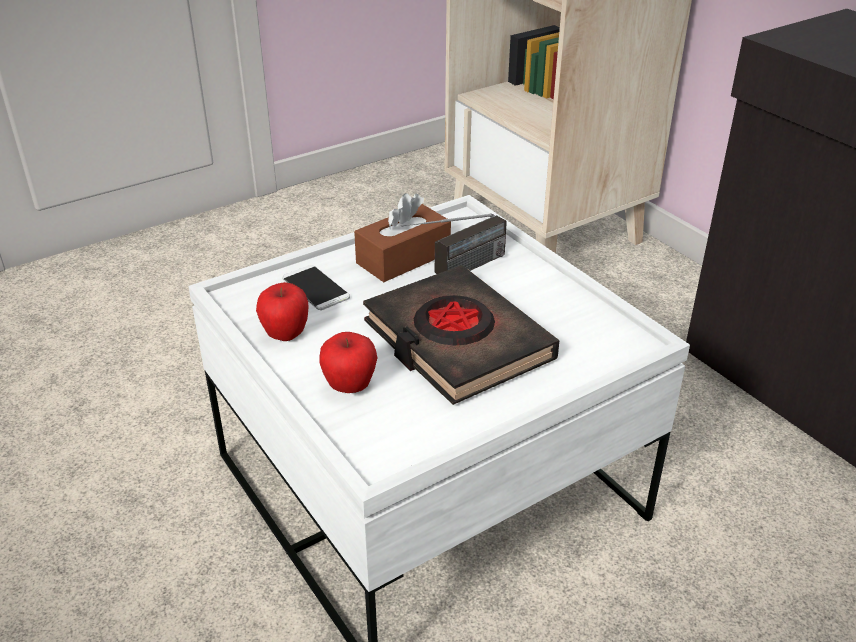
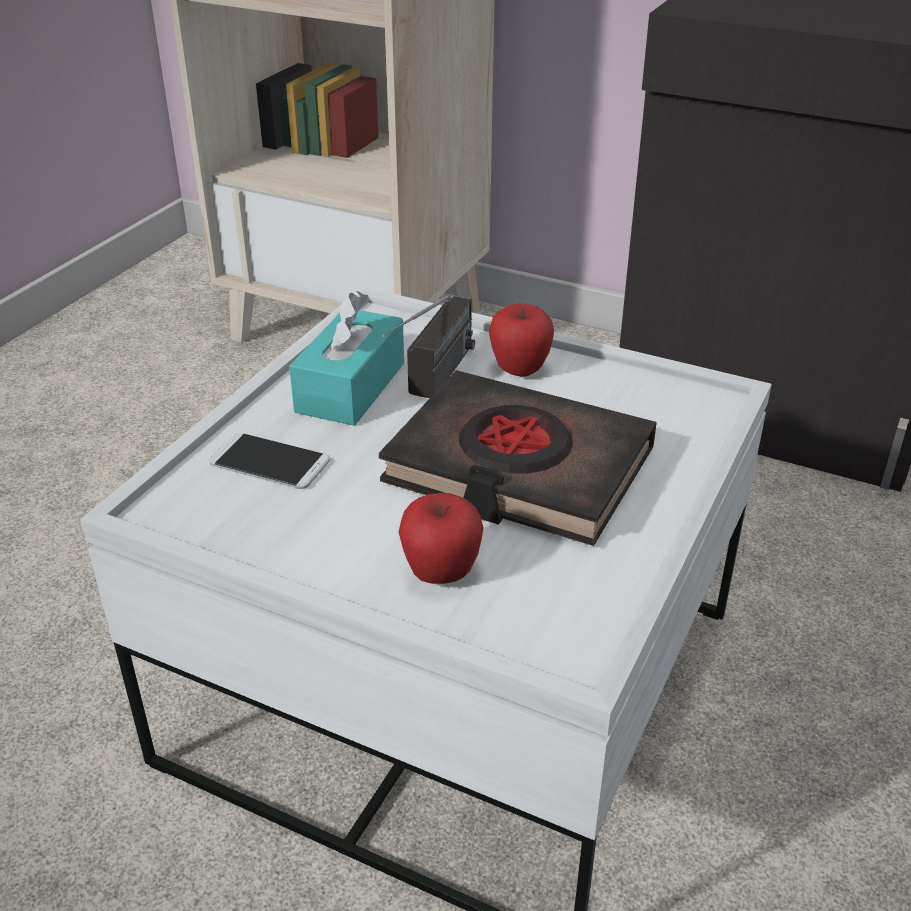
camera: 30 degrees left, 0 degrees up
apple [256,282,309,341] -> apple moved to [489,303,554,376]
brown tissue box [354,193,451,282] -> turquoise tissue box [289,291,404,426]

